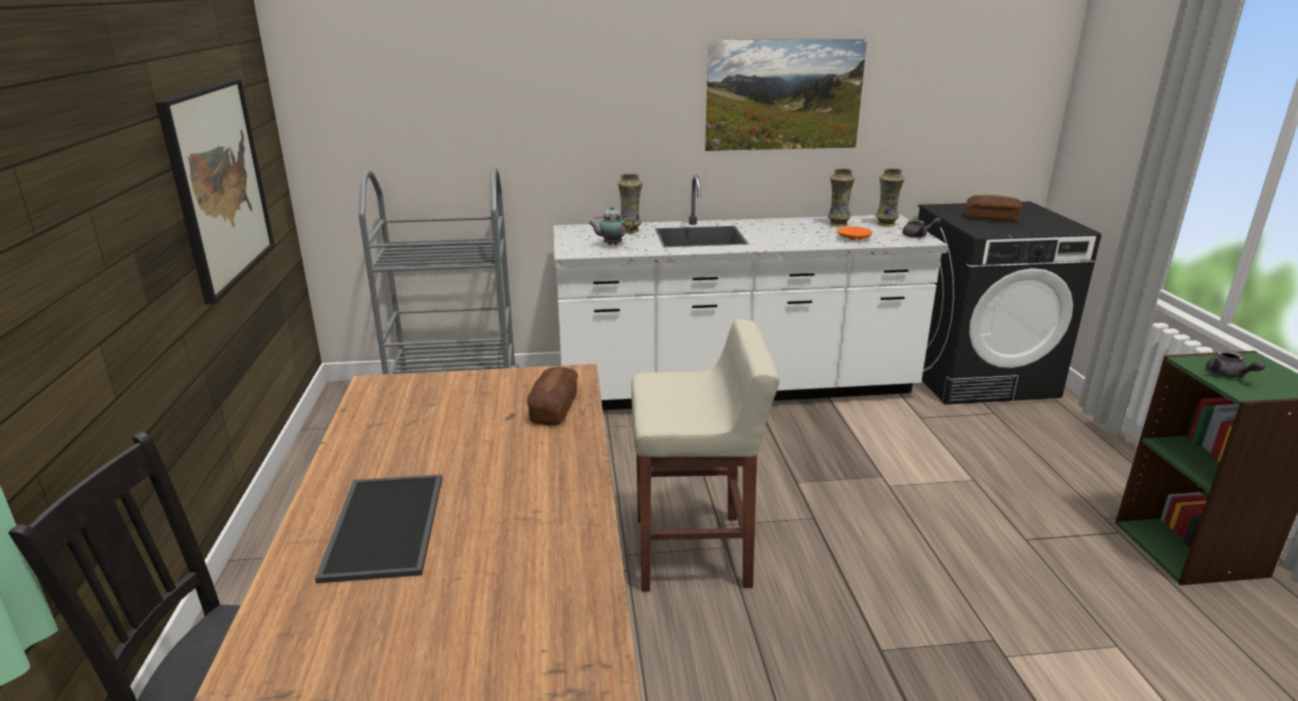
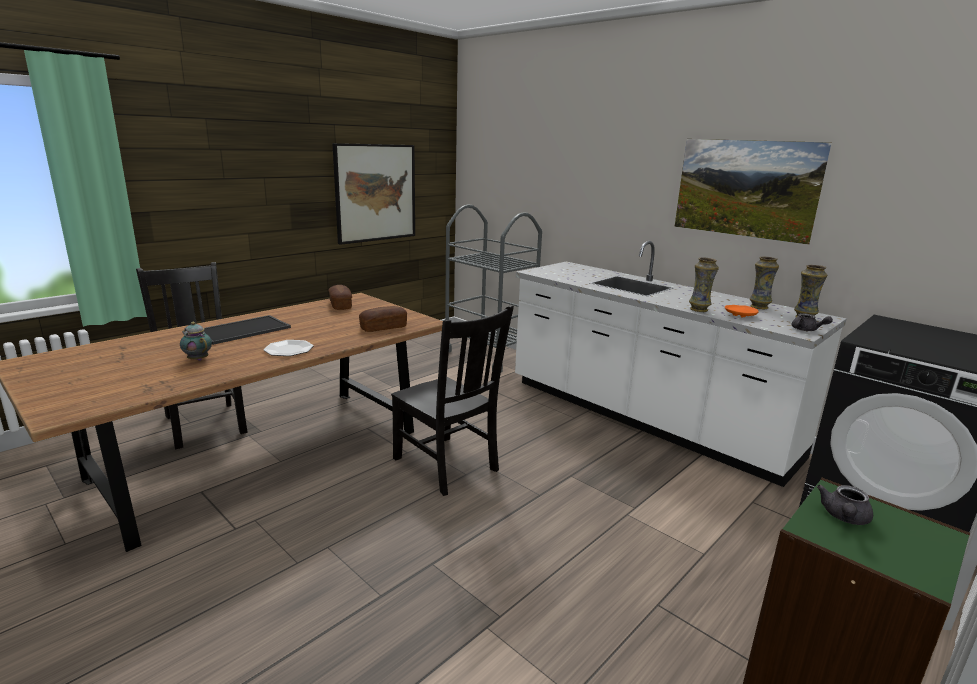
camera: 50 degrees right, 5 degrees down
teapot [588,206,635,245] -> teapot moved to [180,322,212,361]
vase [618,173,643,233] -> vase moved to [689,257,719,312]
beige stool [631,319,780,592] -> black chair [391,305,514,496]
bread [966,195,1023,222] -> bread moved to [328,285,352,310]
none -> plate [263,340,314,356]

